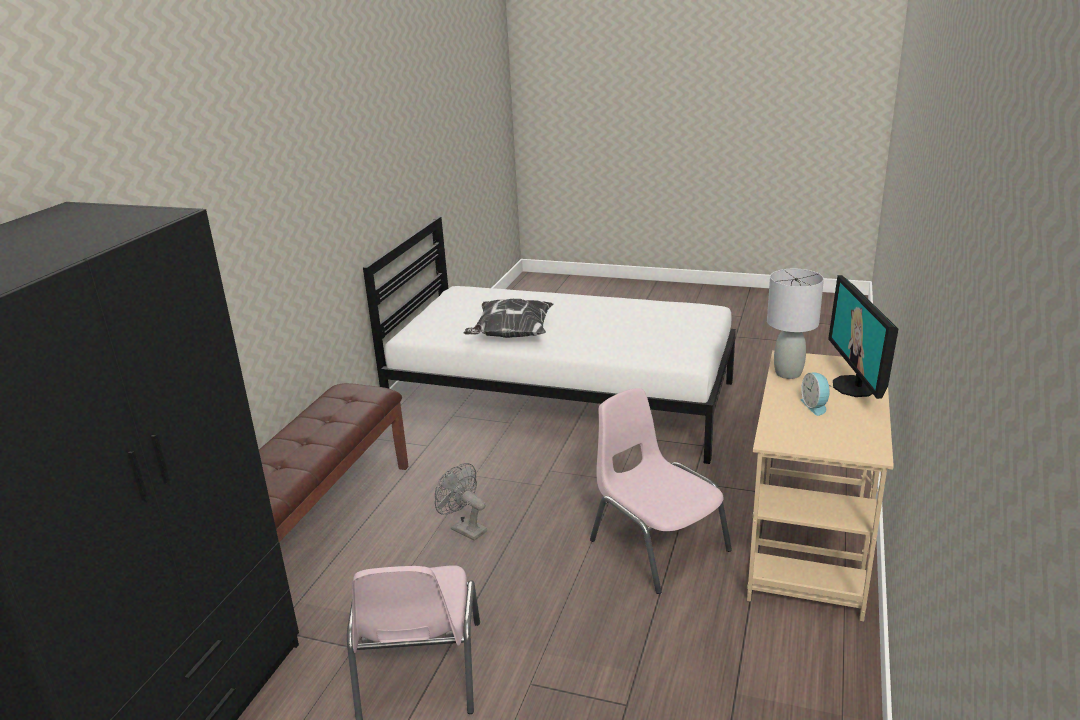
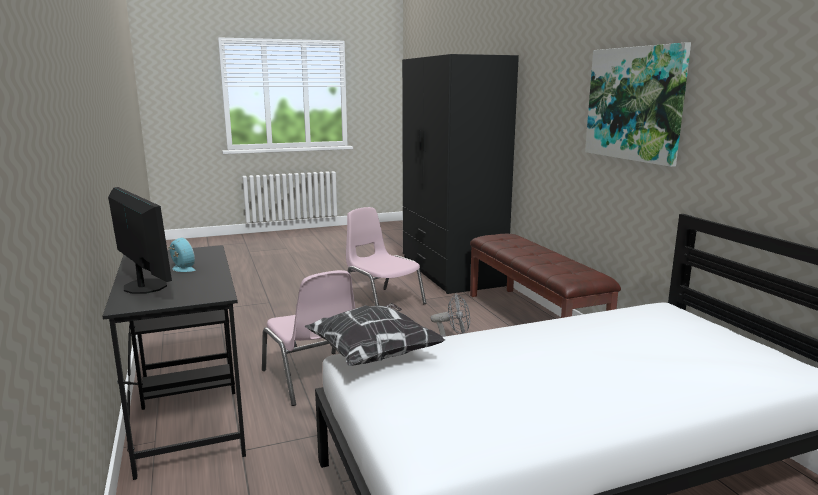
camera: 140 degrees right, 10 degrees down
pillow [463,299,553,338] -> pillow moved to [304,302,445,366]
pink chair [590,388,732,594] -> pink chair turned 45 degrees clockwise [262,270,356,406]
beige desk [747,350,894,621] -> black desk [103,245,246,480]
grey table lamp [767,269,824,379] -> none
none -> picture [585,42,691,167]

